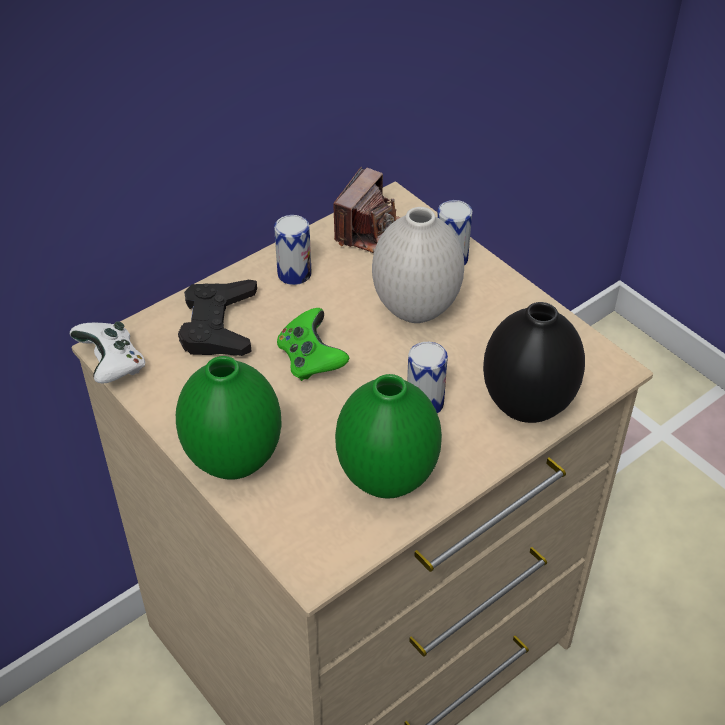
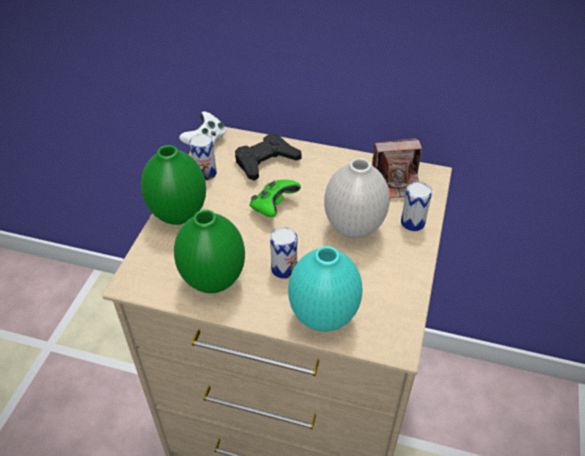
camera: 55 degrees right, 0 degrees up
can [274,215,312,285] -> can moved to [189,134,217,181]
black vase [483,302,585,423] -> turquoise vase [288,246,363,332]

